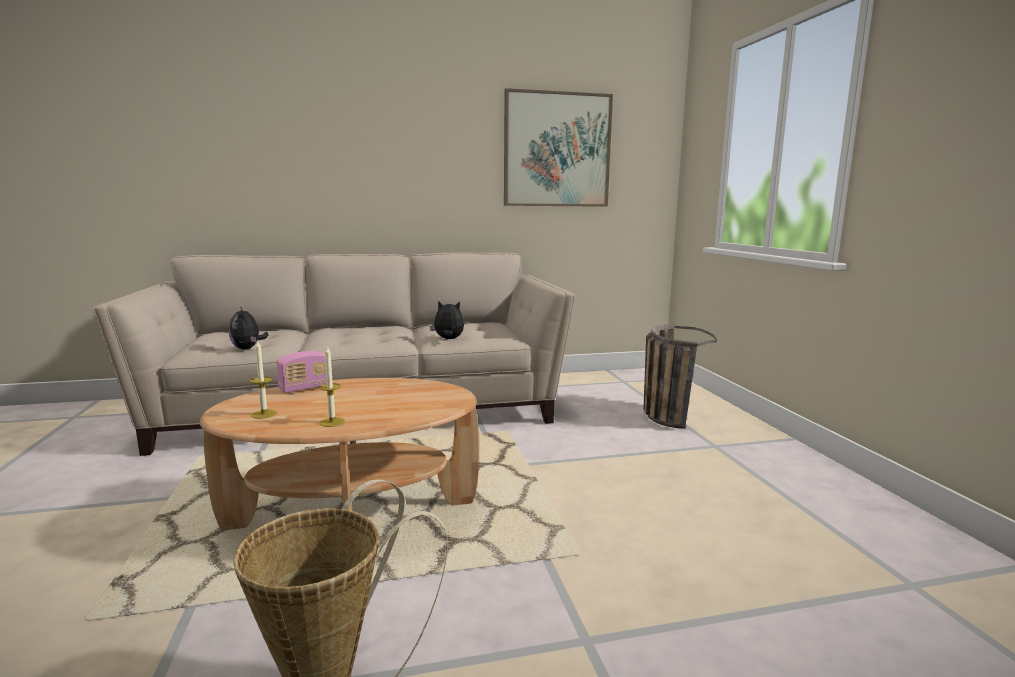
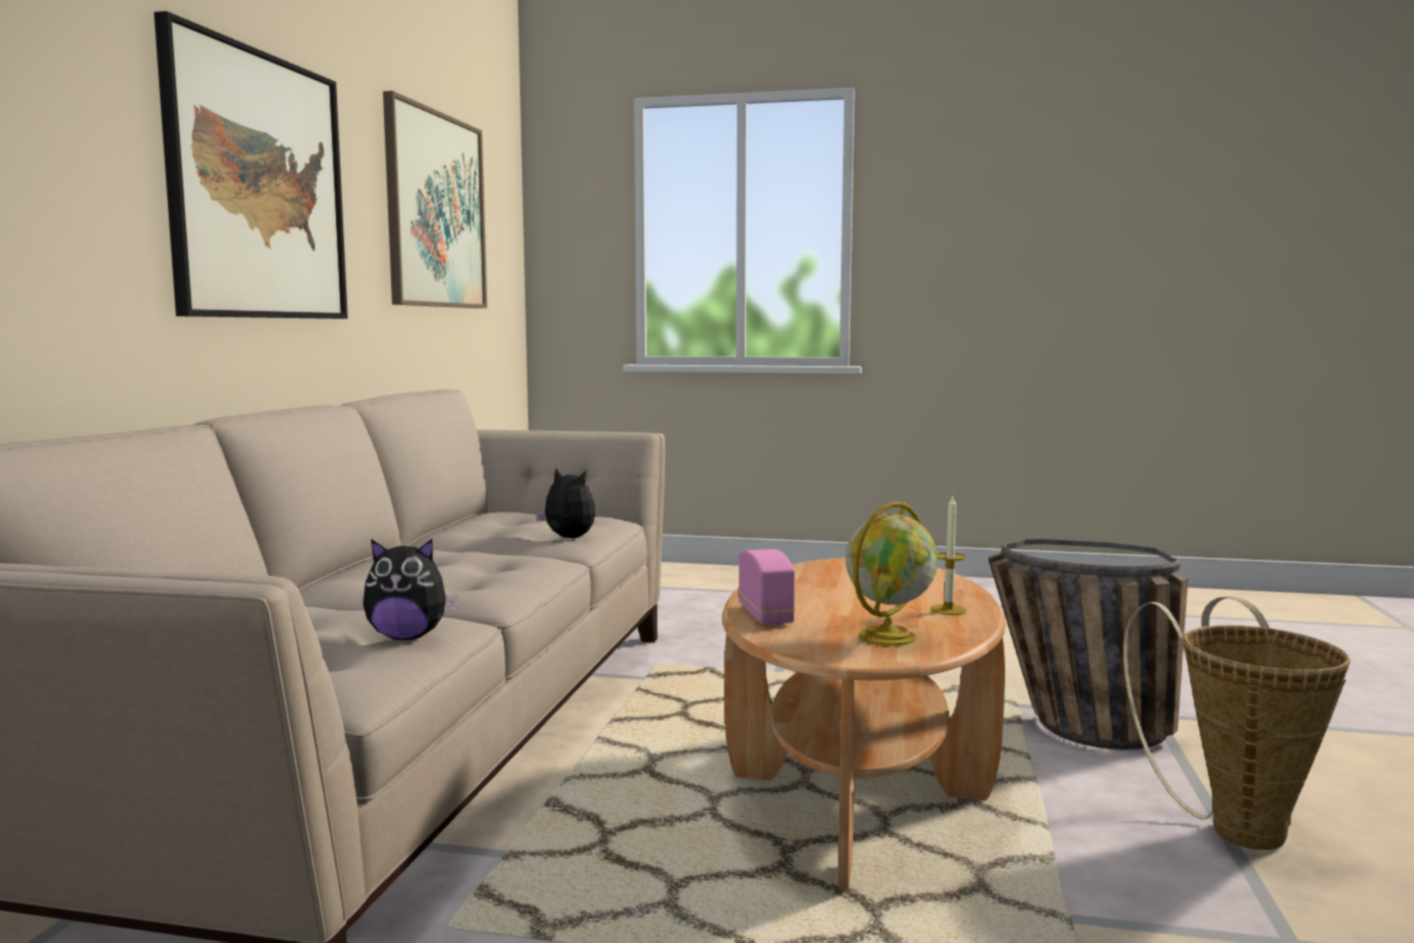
camera: 65 degrees left, 5 degrees down
candle [250,340,277,419] -> globe [846,502,938,646]
plush toy [429,301,464,339] -> plush toy turned 90 degrees clockwise [536,468,595,538]
basket [643,324,717,429] -> basket moved to [988,539,1188,750]
none -> picture [154,11,348,319]

